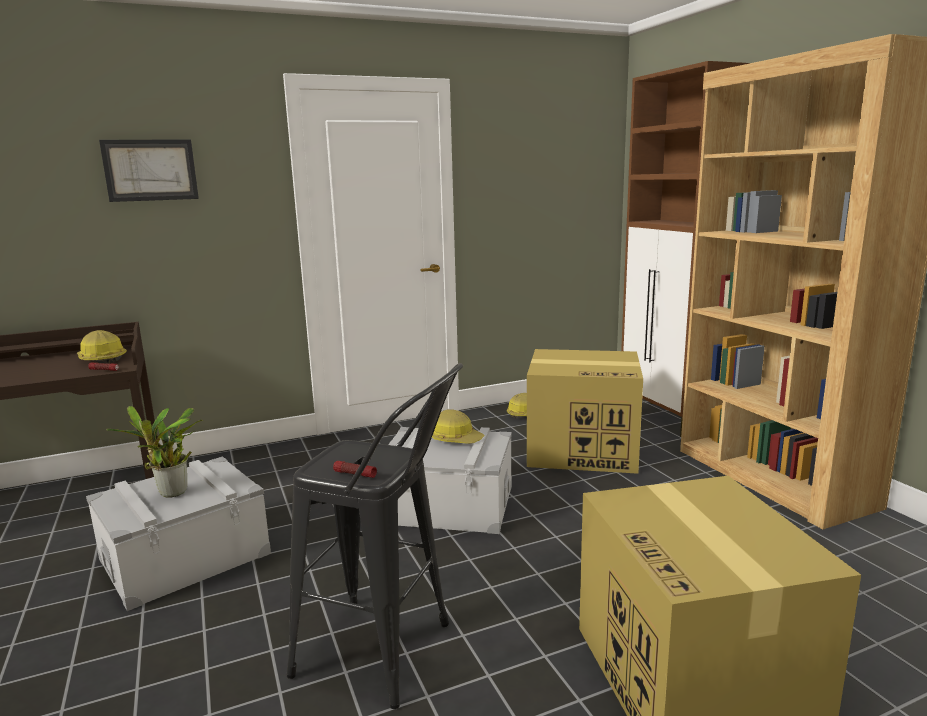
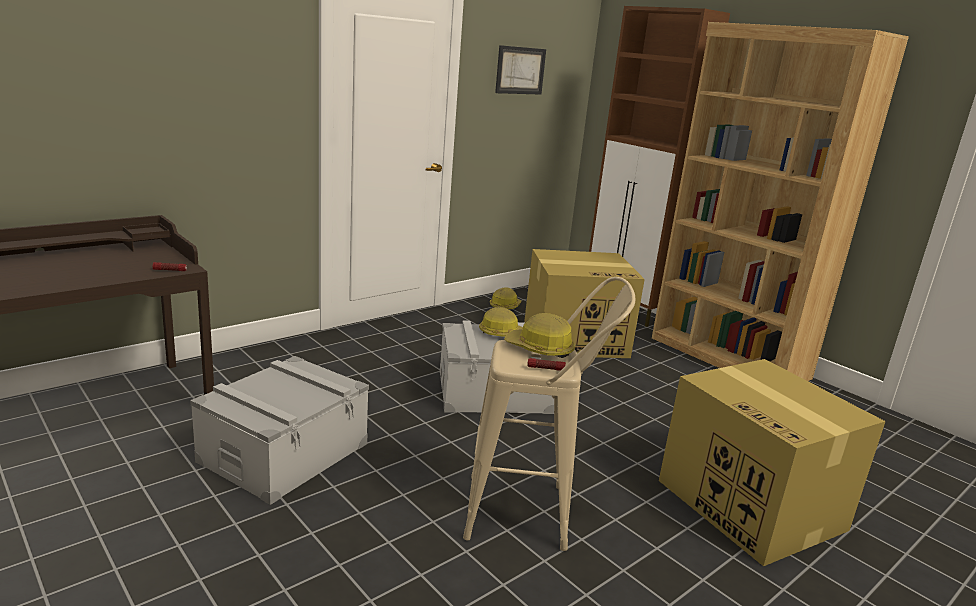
camera: 20 degrees left, 5 degrees up
hard hat [77,330,127,363] -> hard hat moved to [504,313,575,358]
picture [99,139,199,202] -> picture moved to [495,45,546,95]
potted plant [106,406,203,498] -> none
black stool [287,363,463,709] -> beige stool [463,277,635,551]

